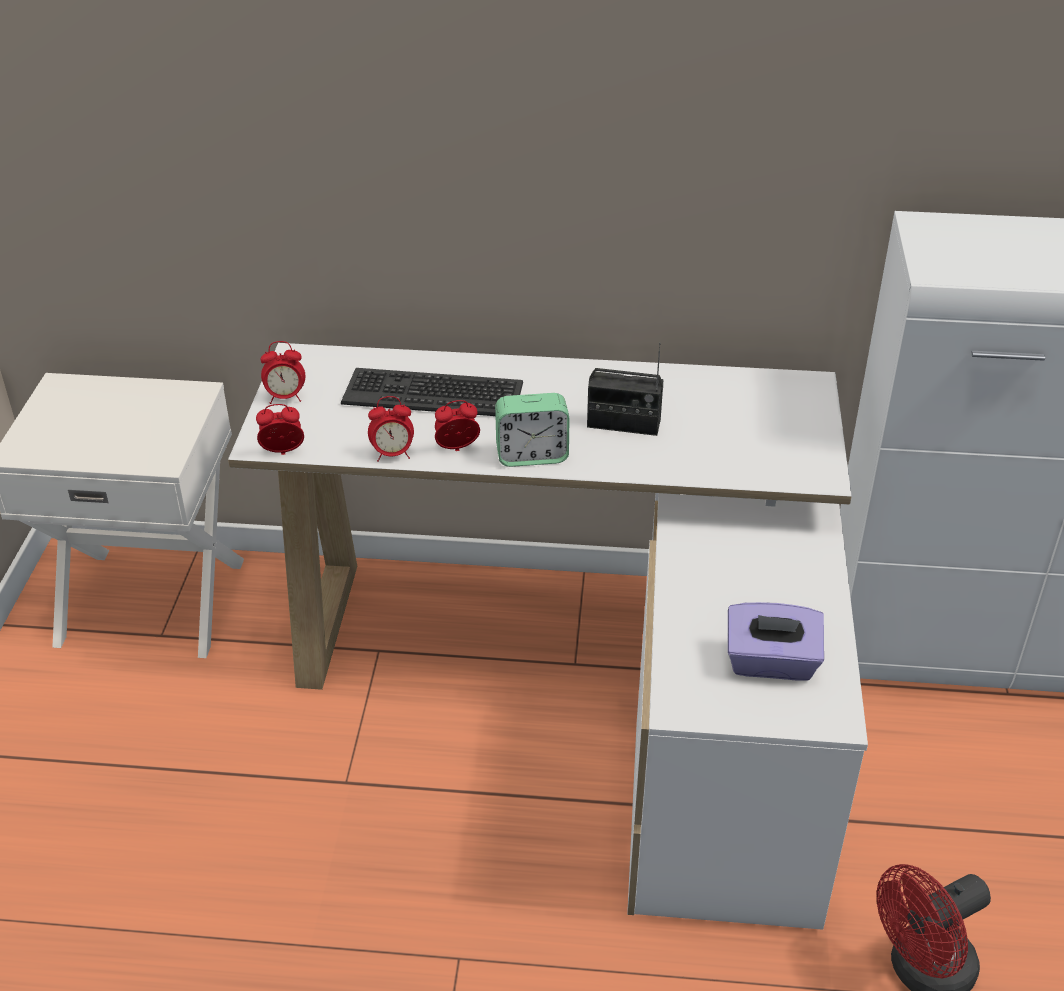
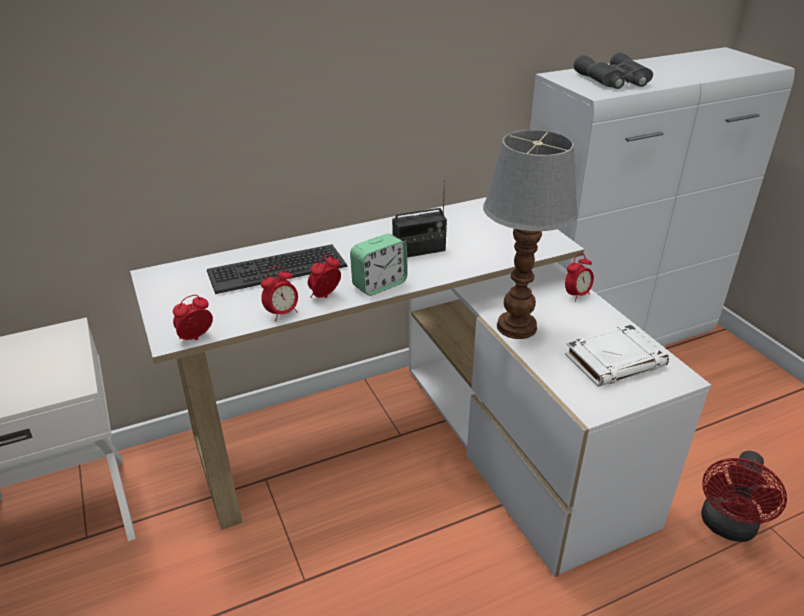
camera: 30 degrees left, 5 degrees down
alarm clock [260,341,305,404] -> alarm clock moved to [565,253,594,302]
purple tissue box [728,602,824,681] -> white book [565,324,669,387]
none -> table lamp [483,130,578,339]
none -> grey binoculars [574,52,653,89]

